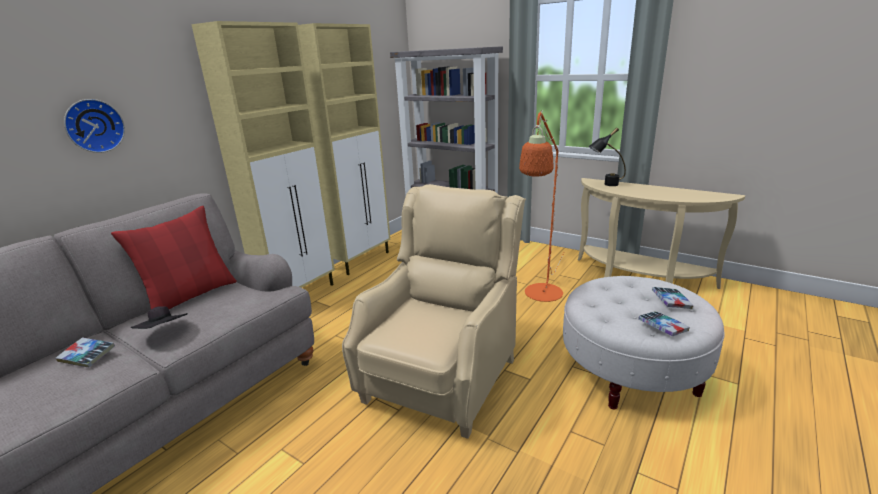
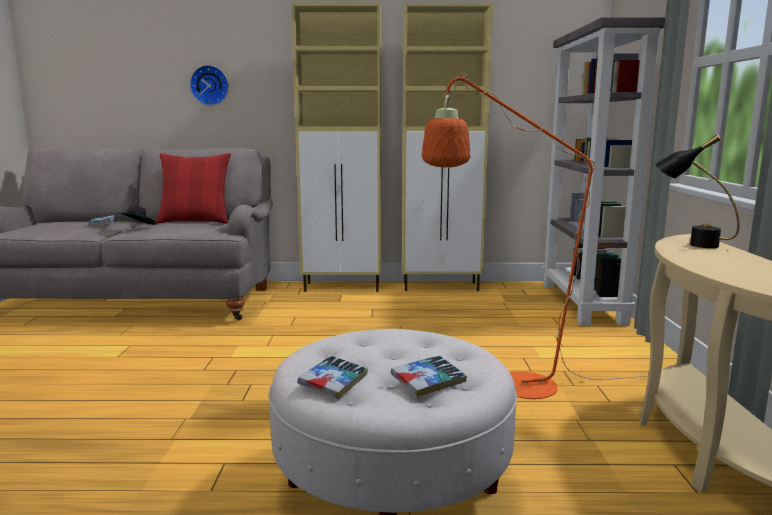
camera: 55 degrees right, 10 degrees down
beige armchair [342,184,526,439] -> none

